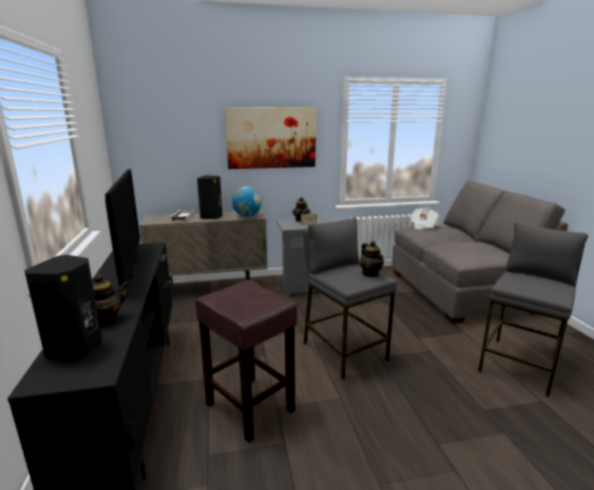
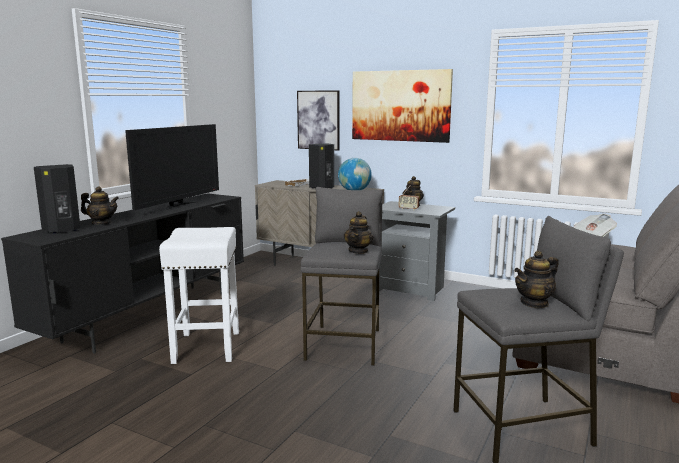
camera: 40 degrees right, 5 degrees down
brown stool [195,280,297,443] -> white stool [159,227,239,364]
none -> picture [297,90,339,151]
none -> teapot [514,250,559,308]

